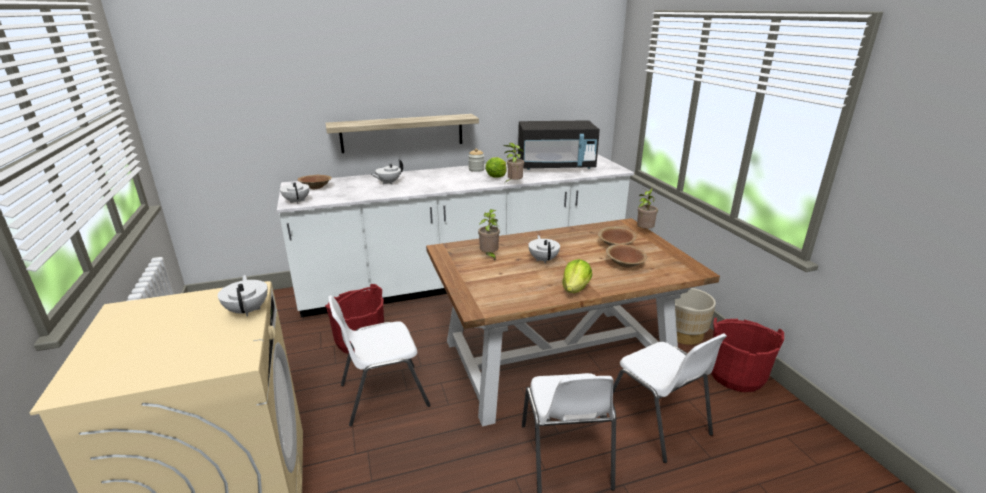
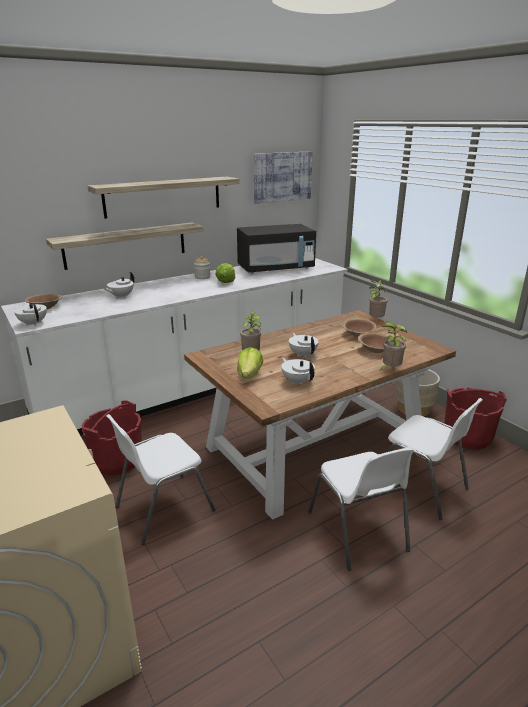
camera: 15 degrees left, 0 degrees up
white teapot [218,275,268,316] -> white teapot moved to [281,357,315,385]
potted plant [503,143,524,182] -> potted plant moved to [378,321,407,372]
lettuce [562,259,592,293] -> lettuce moved to [237,347,263,378]
none -> shelf [88,177,240,219]
none -> picture [254,151,313,204]

